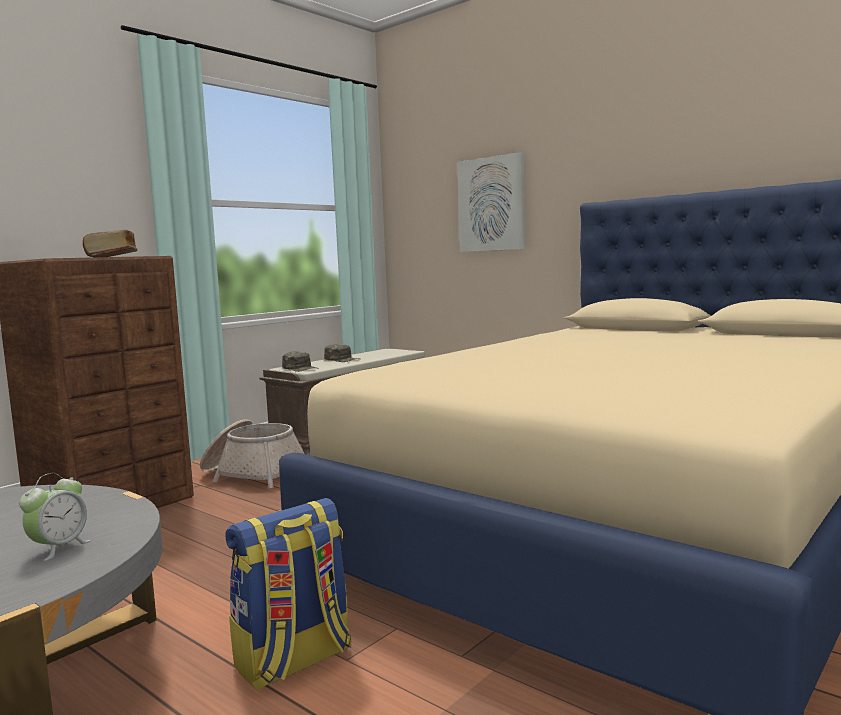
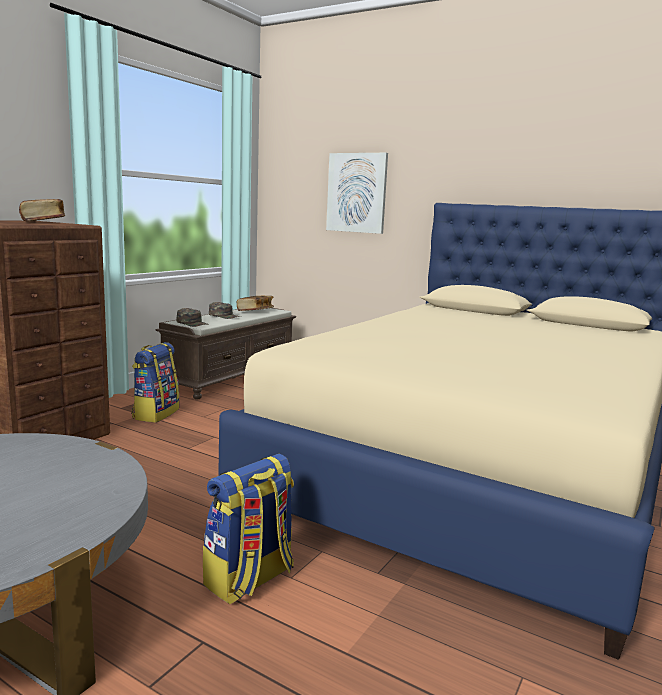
camera: 10 degrees left, 5 degrees up
alarm clock [19,473,91,561] -> none
basket [200,419,305,489] -> backpack [131,342,180,423]
none -> book [237,296,274,311]

